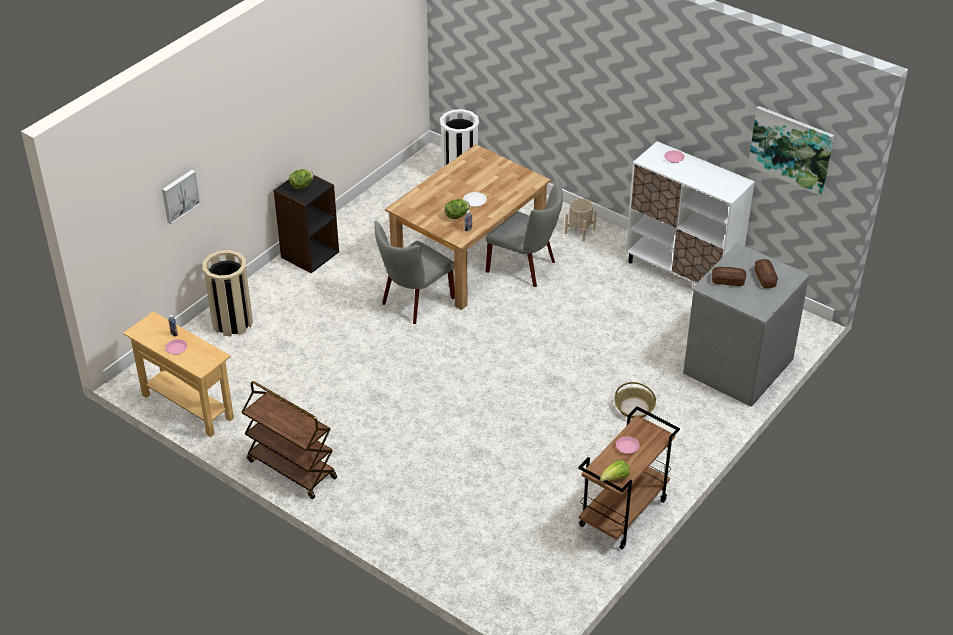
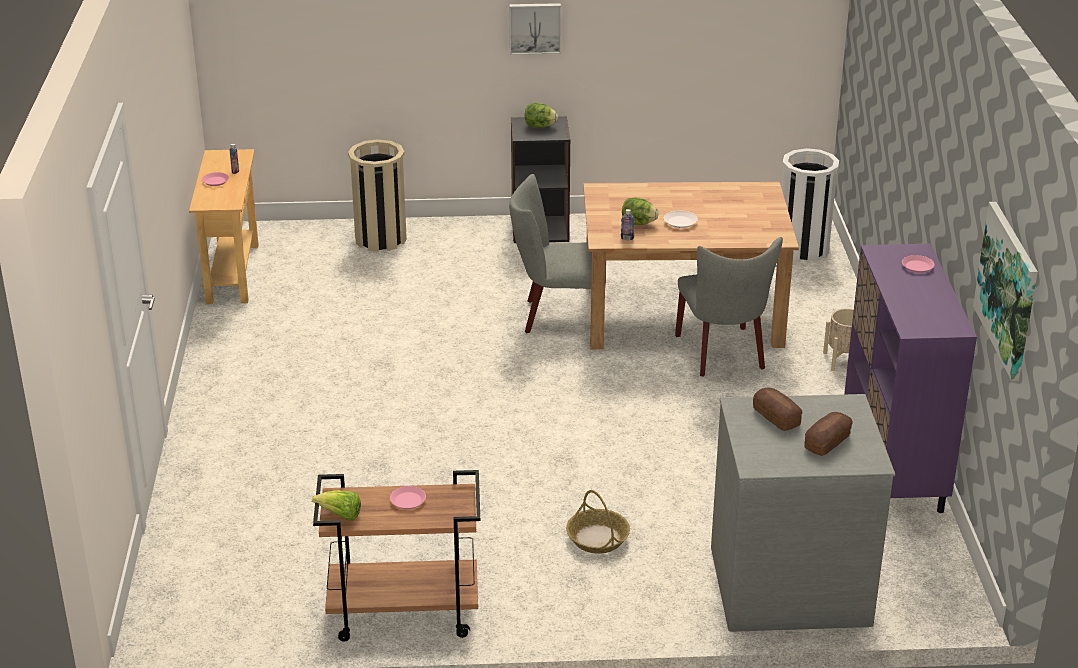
camera: 50 degrees right, 10 degrees down
picture [162,170,200,224] -> picture moved to [509,3,561,55]
brown cart [242,381,337,499] -> none
white cabinet [626,141,755,284] -> purple cabinet [844,244,977,513]

